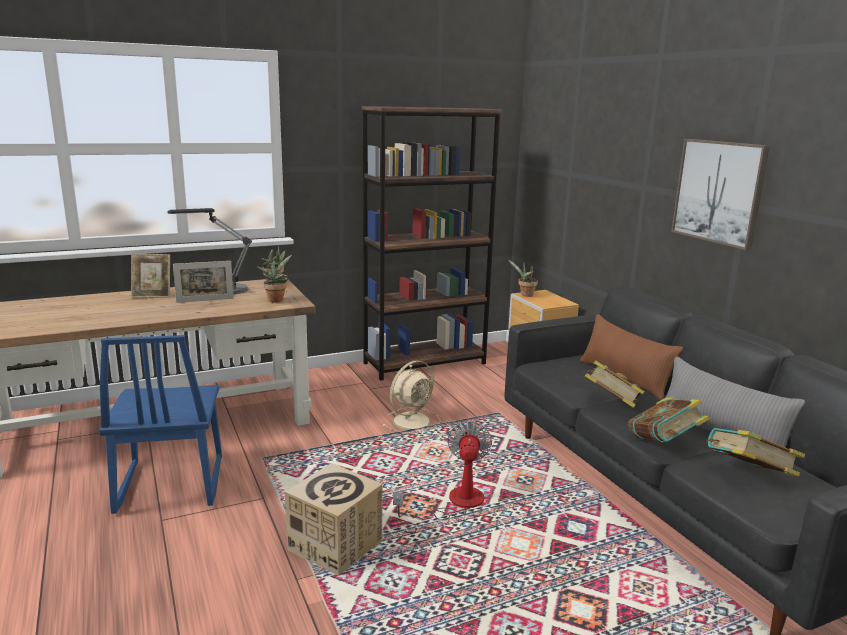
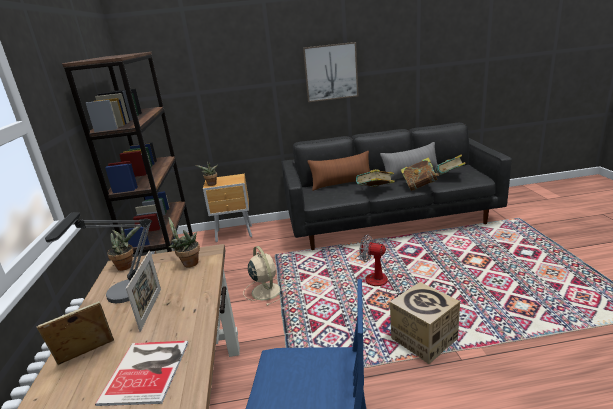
camera: 70 degrees left, 5 degrees up
picture frame [131,254,170,298] -> picture frame turned 135 degrees counterclockwise [36,301,114,365]
none -> book [95,341,188,406]

